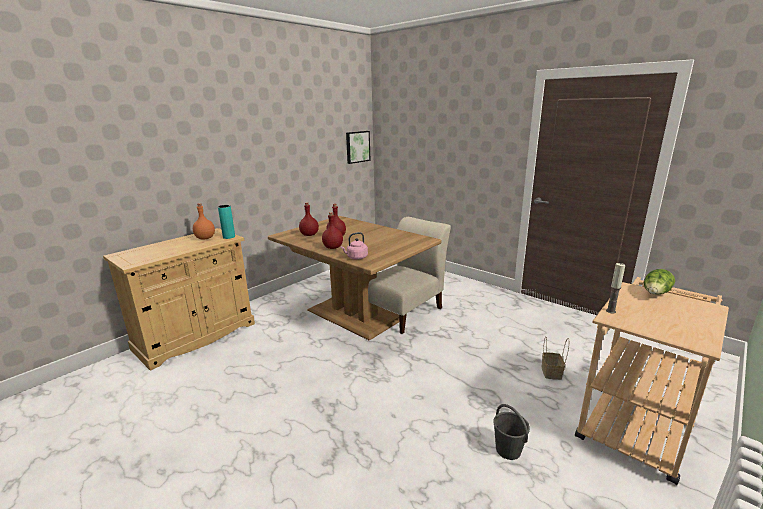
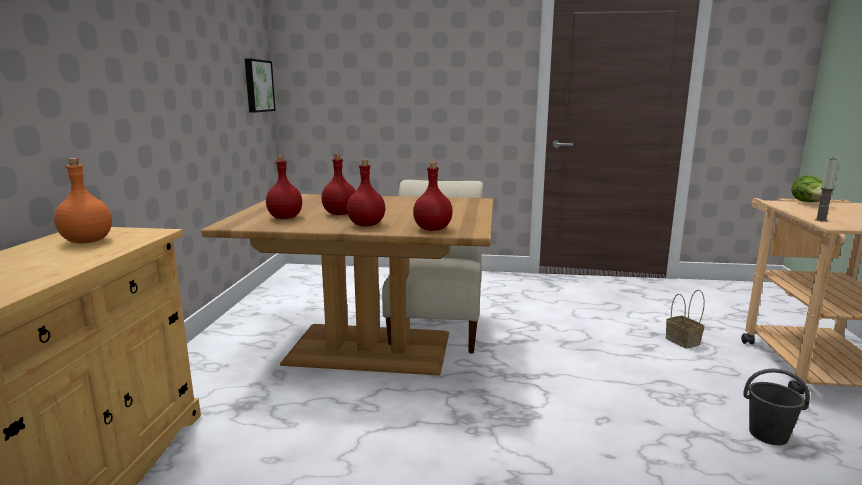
camera: 35 degrees left, 5 degrees down
turquoise vase [218,205,235,239] -> none
pink kettle [340,232,368,259] -> red bottle [413,162,453,231]

